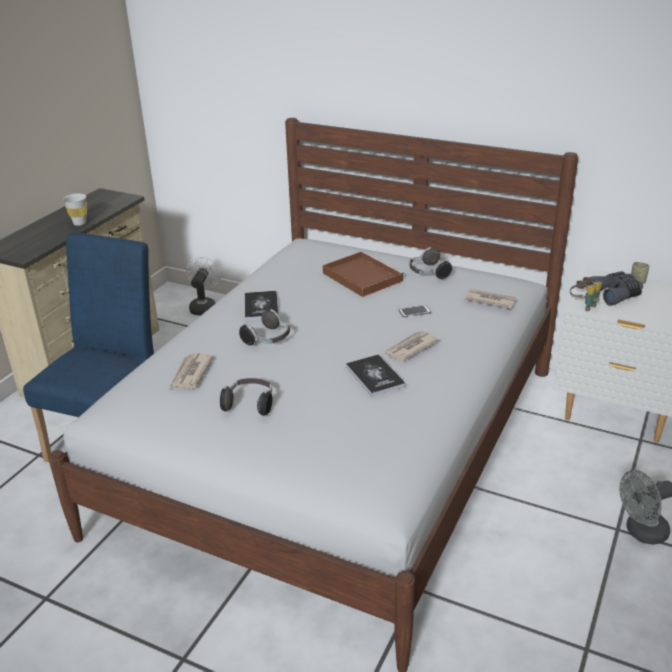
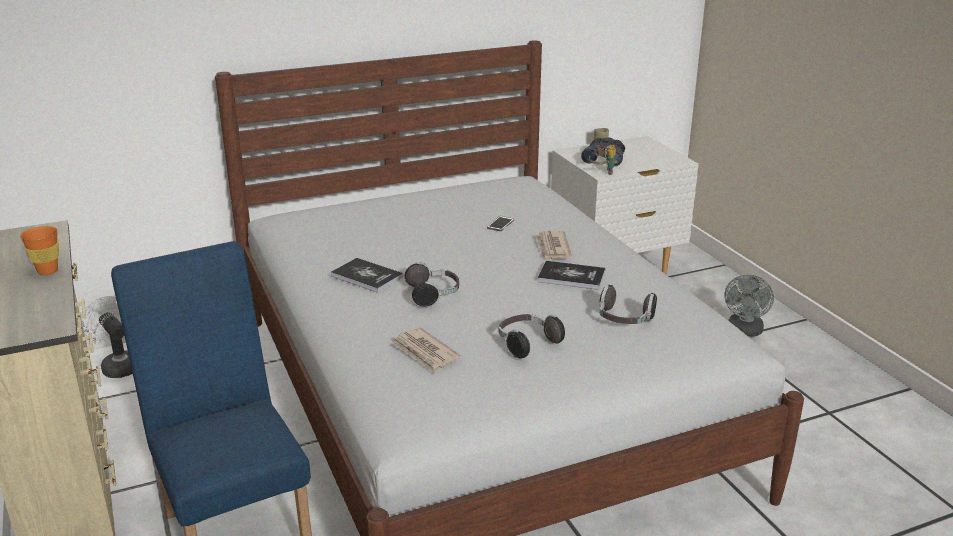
camera: 50 degrees left, 5 degrees down
white cup [63,194,87,226] -> orange cup [20,226,59,275]
brown tray [323,251,405,297] -> none
headphones [410,247,452,280] -> headphones moved to [599,285,657,324]
newspaper [464,289,517,309] -> none

